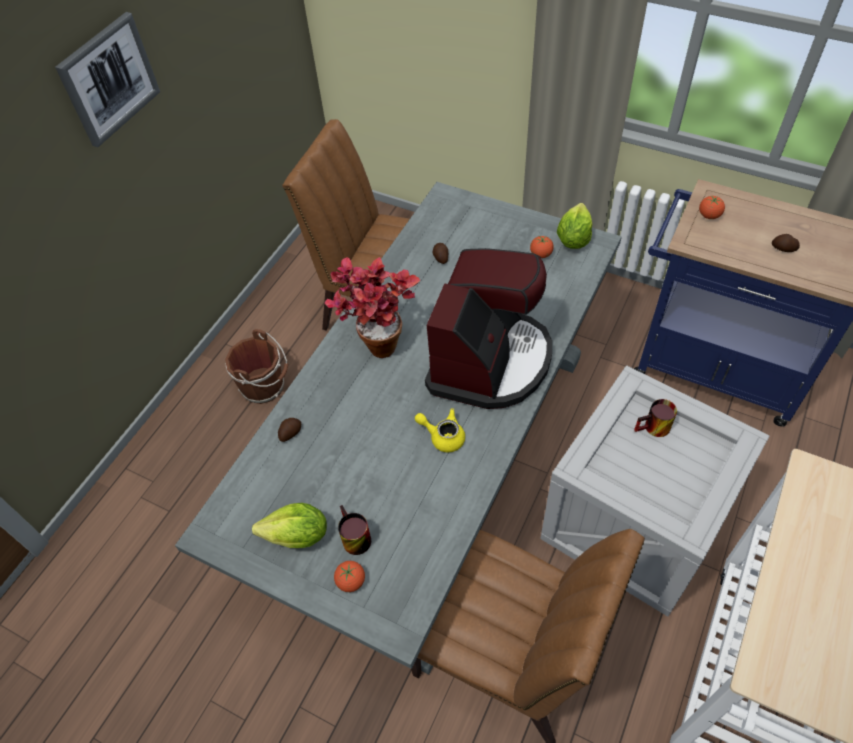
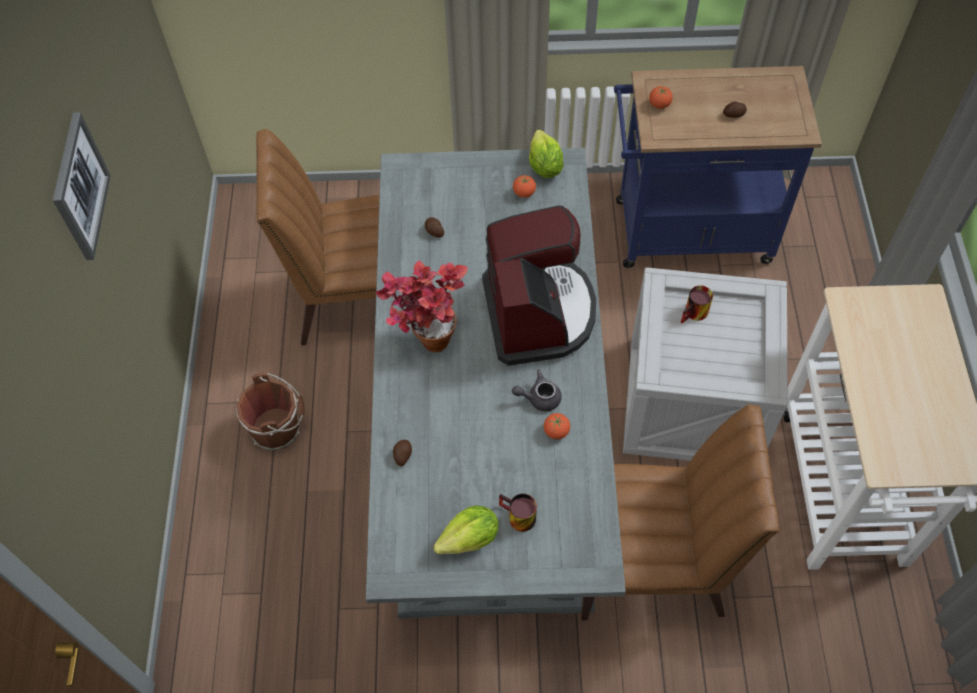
camera: 30 degrees left, 5 degrees up
tomato [334,561,365,592] -> tomato moved to [544,413,570,439]
yellow teapot [415,408,465,453] -> grey teapot [512,370,561,411]

